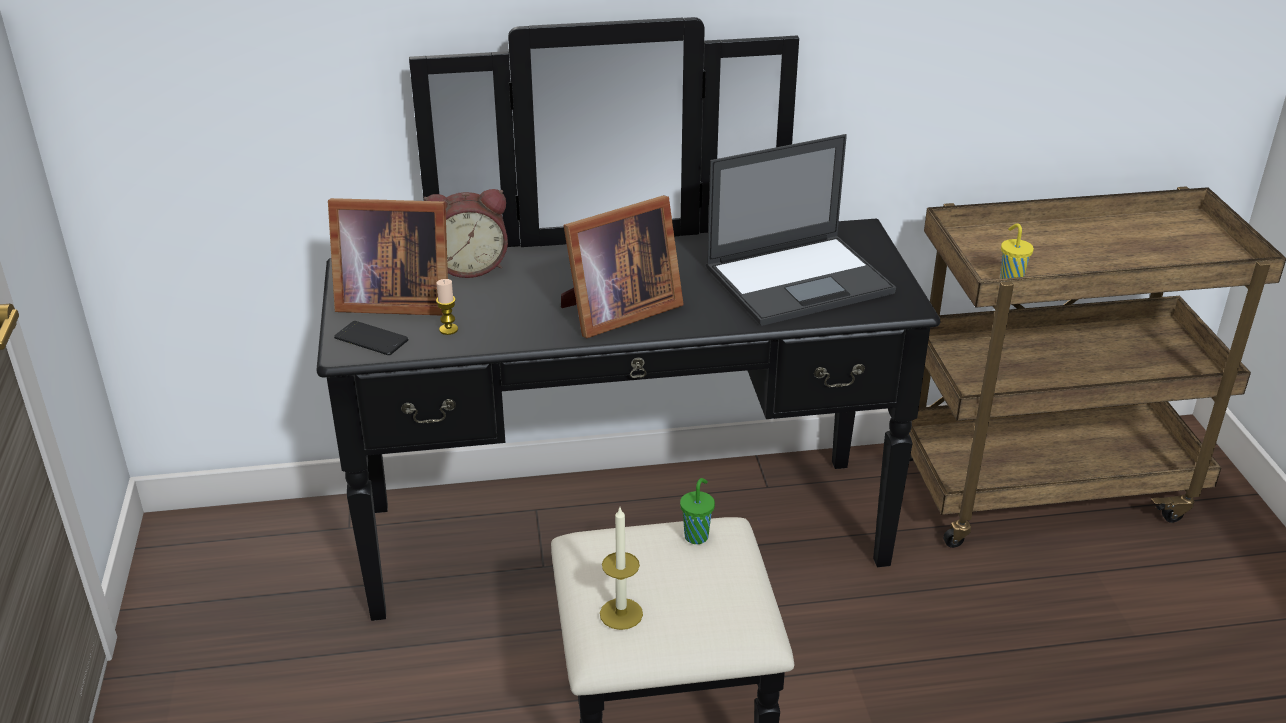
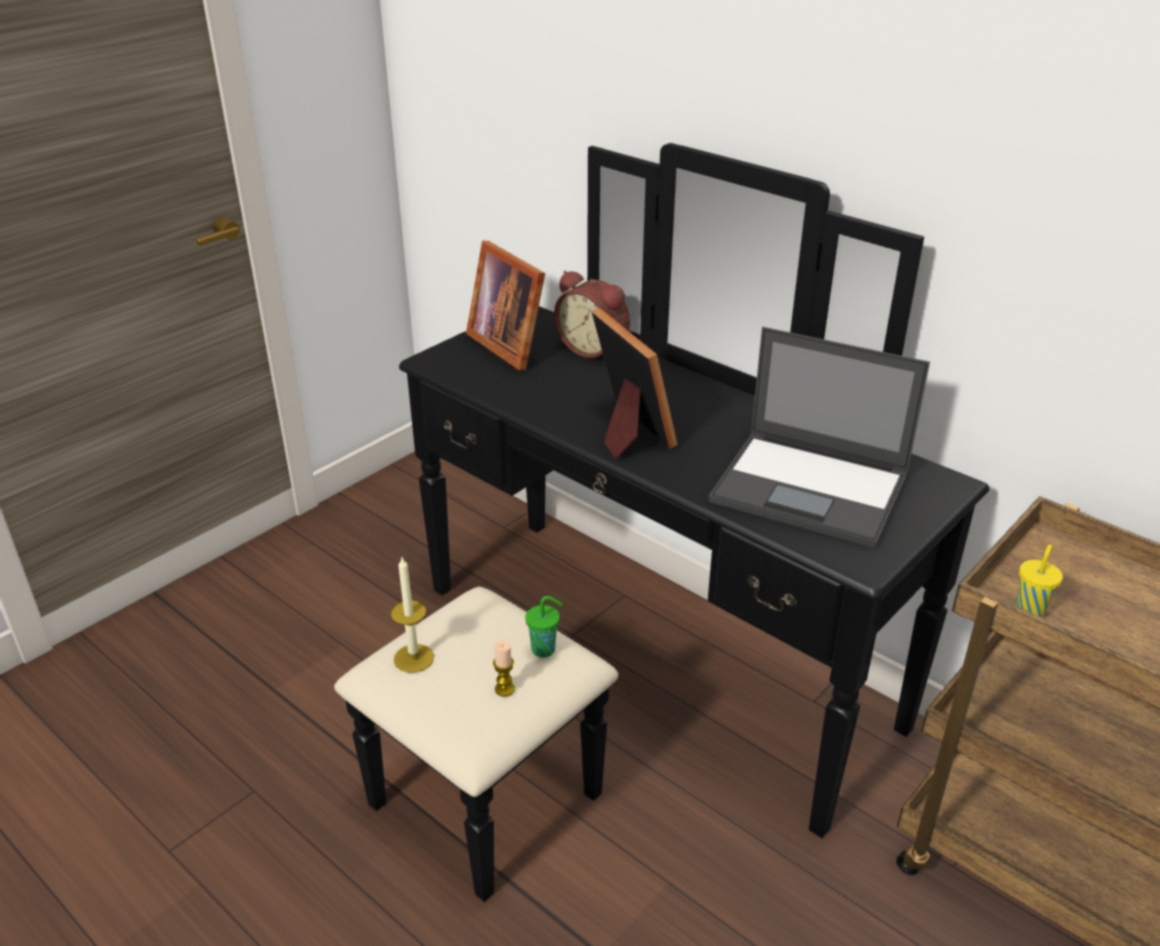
camera: 50 degrees right, 0 degrees up
phone [334,321,408,355] -> none
candle [436,279,458,335] -> candle moved to [493,641,515,697]
picture frame [561,195,684,338] -> picture frame turned 135 degrees counterclockwise [592,308,678,459]

